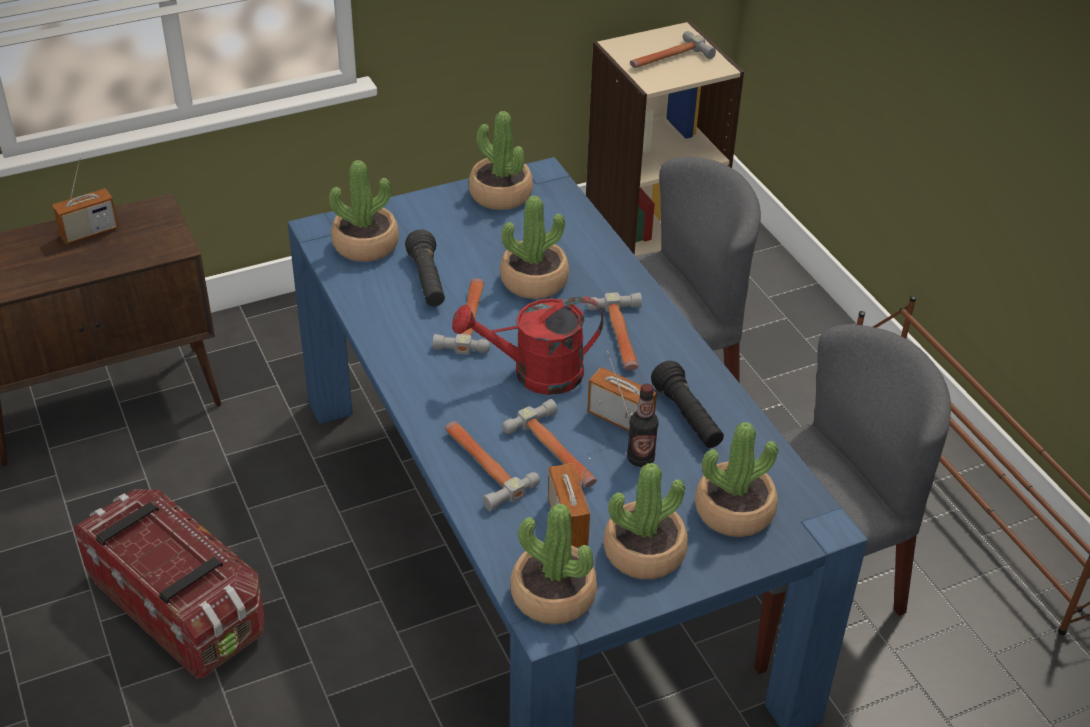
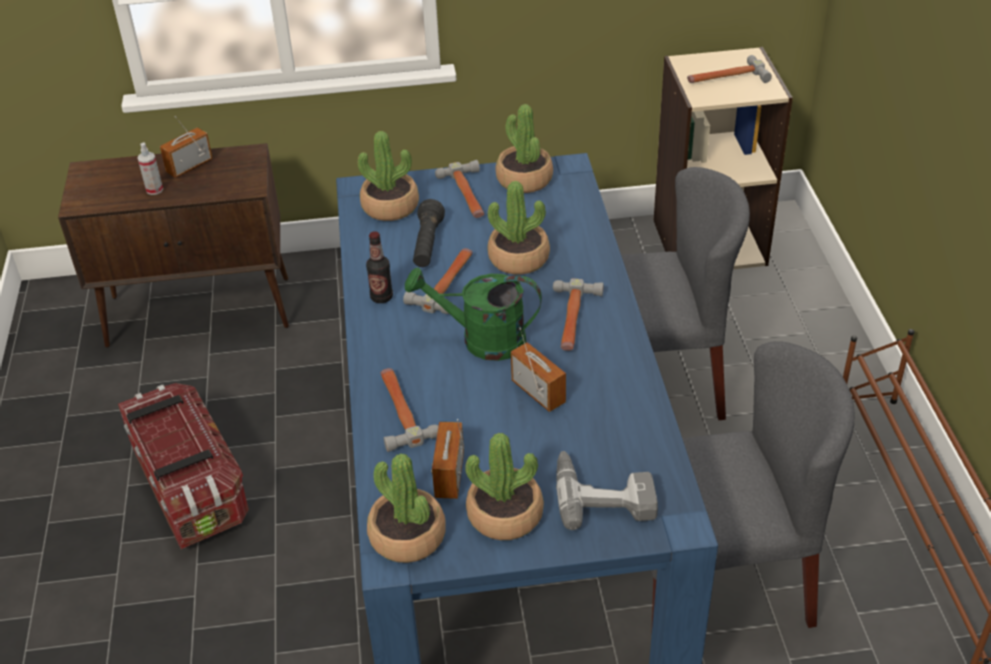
camera: 20 degrees right, 0 degrees up
radio [52,157,119,244] -> radio turned 150 degrees clockwise [160,116,213,178]
red watering can [452,296,604,395] -> green watering can [405,267,542,361]
hammer [502,399,597,487] -> hammer moved to [435,160,484,218]
bottle [627,384,659,467] -> bottle moved to [366,231,393,303]
black flashlight [651,361,724,448] -> none
potted plant [695,422,778,537] -> power drill [556,451,658,530]
none -> spray bottle [137,142,163,195]

